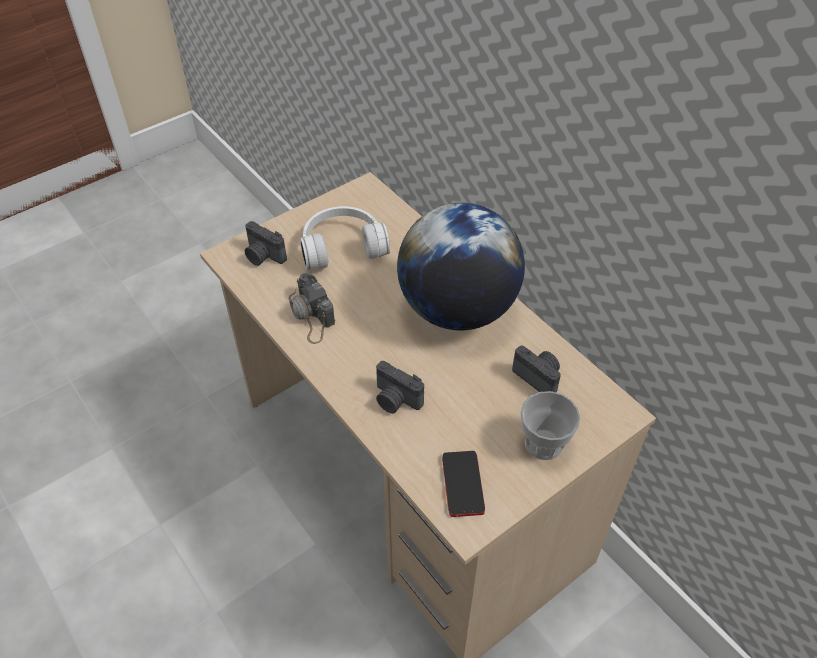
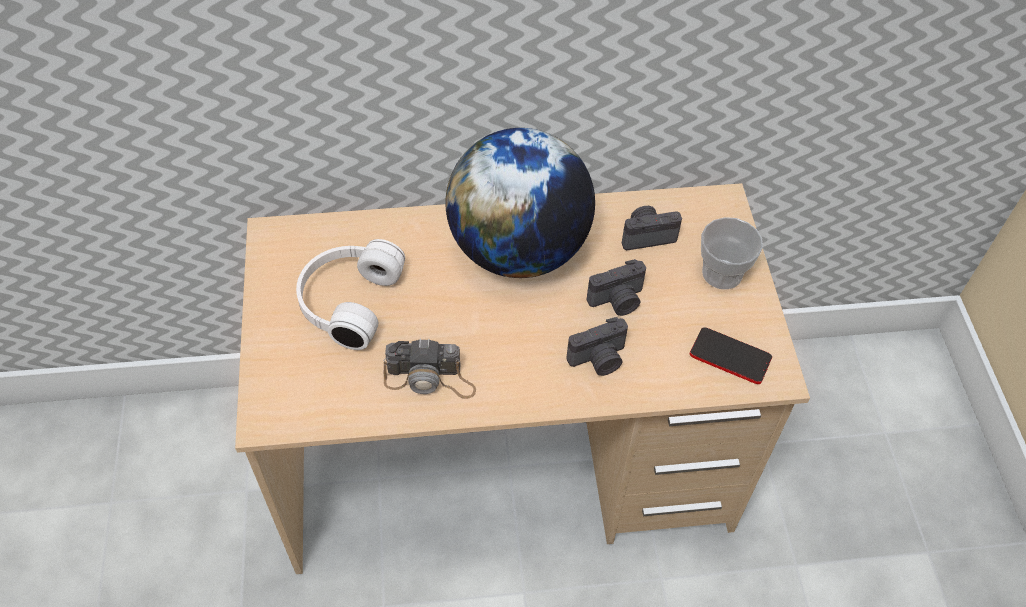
camera: 60 degrees left, 5 degrees up
camera [245,221,287,266] -> camera moved to [587,259,646,316]

